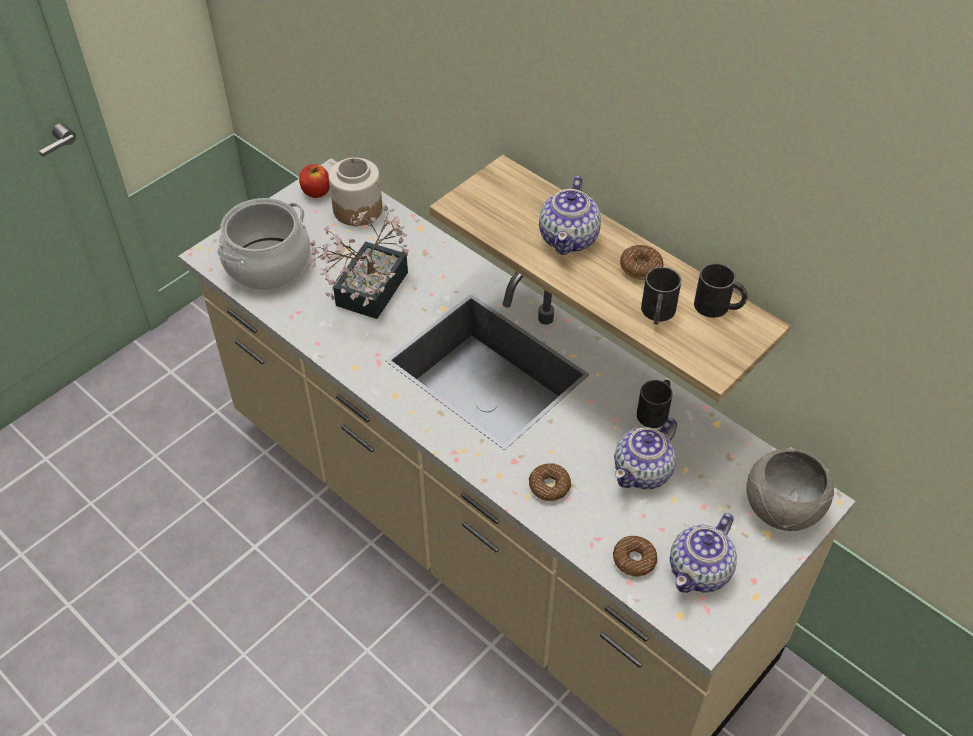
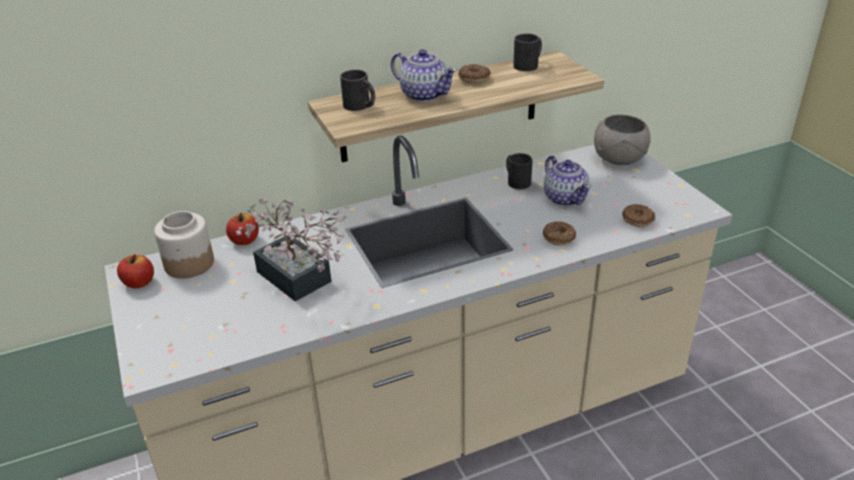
camera: 65 degrees left, 15 degrees down
cooking pot [217,198,311,290] -> none
black mug [641,267,681,324] -> black mug moved to [340,70,375,111]
teapot [670,513,737,593] -> none
none -> apple [226,213,259,245]

